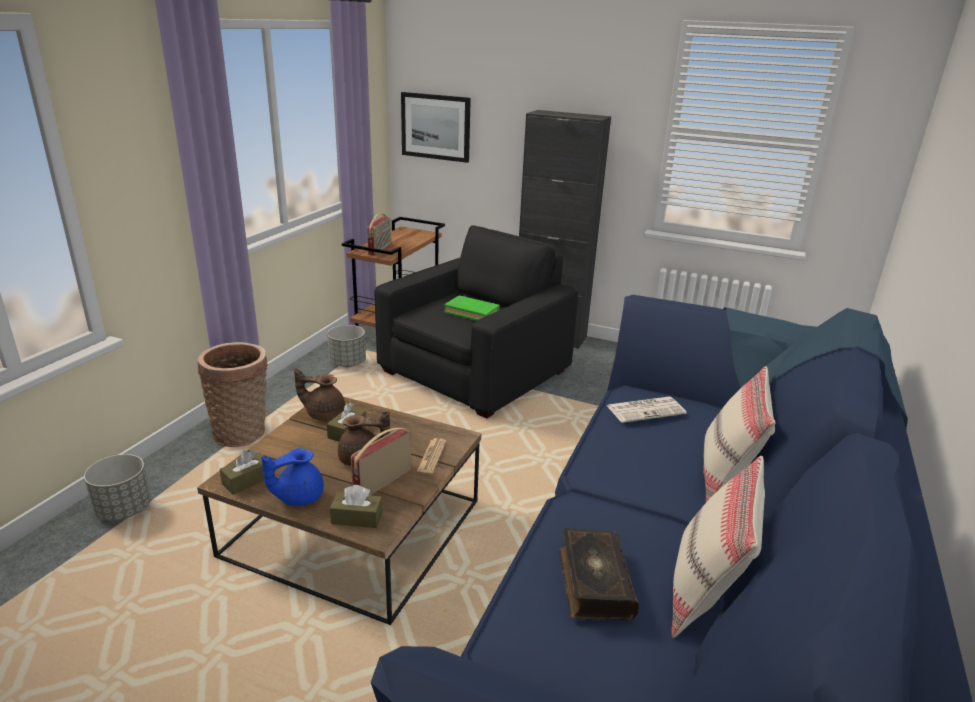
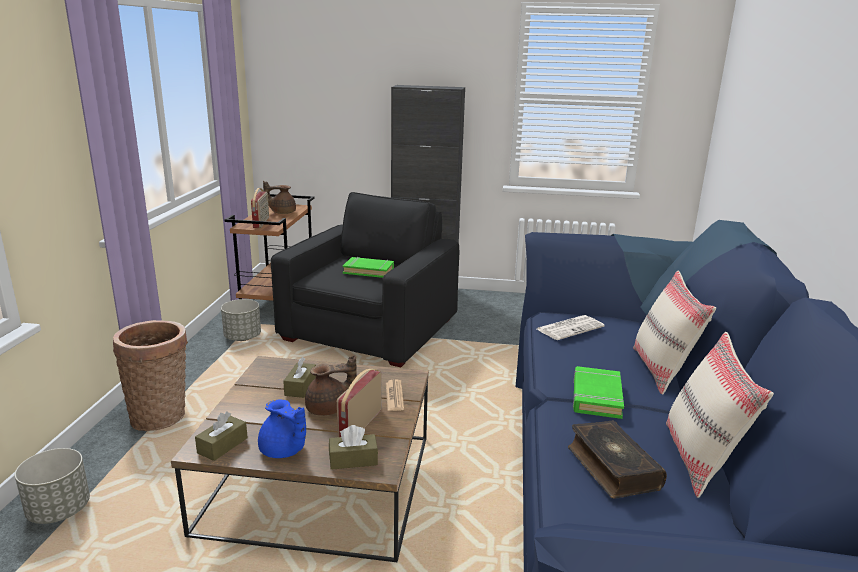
camera: 15 degrees left, 5 degrees down
blue teapot [261,448,324,506] -> blue teapot turned 90 degrees counterclockwise [258,399,306,458]
brown teapot [294,368,345,421] -> brown teapot moved to [263,181,296,214]
picture [401,92,471,163] -> none
none -> green book [573,366,624,419]

